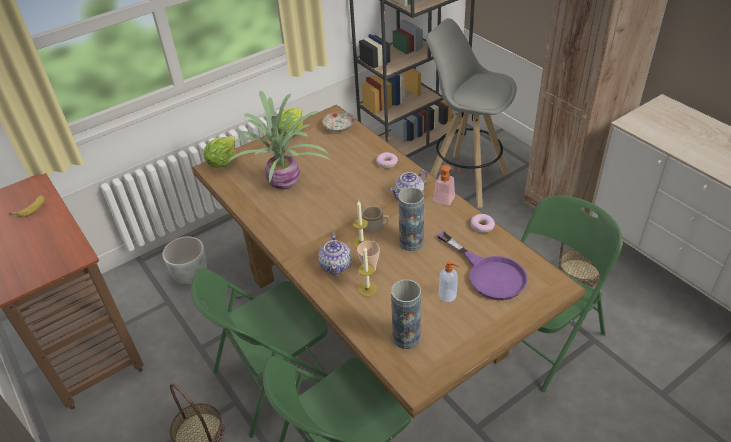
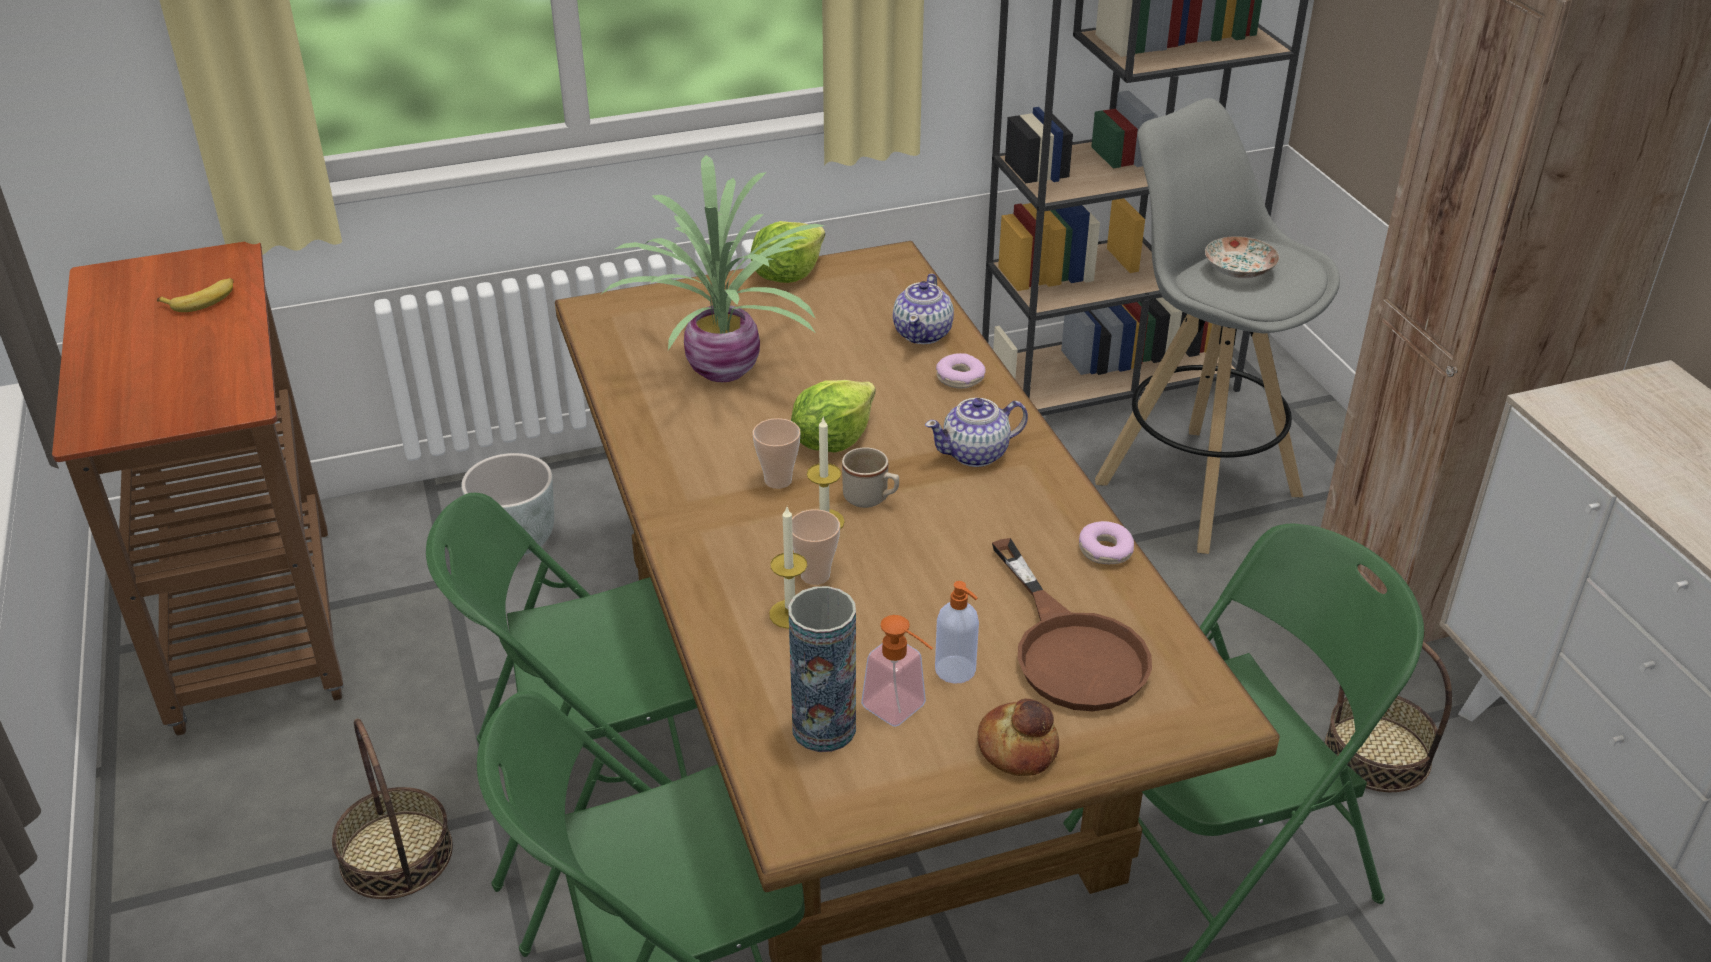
camera: 15 degrees right, 5 degrees down
lettuce [204,136,235,168] -> lettuce moved to [791,380,876,452]
teapot [318,233,351,276] -> teapot moved to [893,273,954,344]
plate [322,111,355,132] -> plate moved to [1205,236,1279,278]
vase [398,187,424,251] -> none
soap dispenser [434,165,463,206] -> soap dispenser moved to [861,615,933,727]
purple frying pan [437,231,528,300] -> brown frying pan [992,538,1152,711]
none -> cup [753,418,800,489]
none -> bread [977,699,1059,776]

